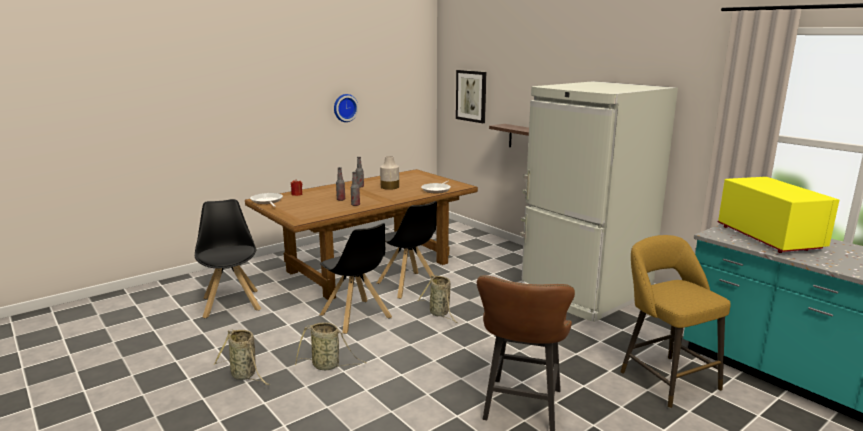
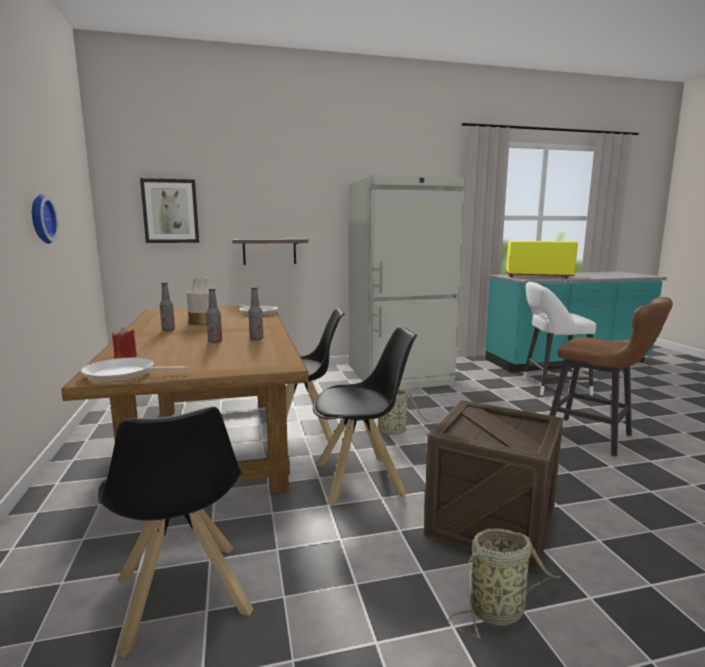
camera: 65 degrees left, 5 degrees down
black chair [195,199,261,318] -> black chair turned 120 degrees counterclockwise [98,406,254,658]
basket [295,322,366,370] -> crate [424,400,563,572]
yellow stool [620,235,731,408] -> white stool [522,282,596,396]

